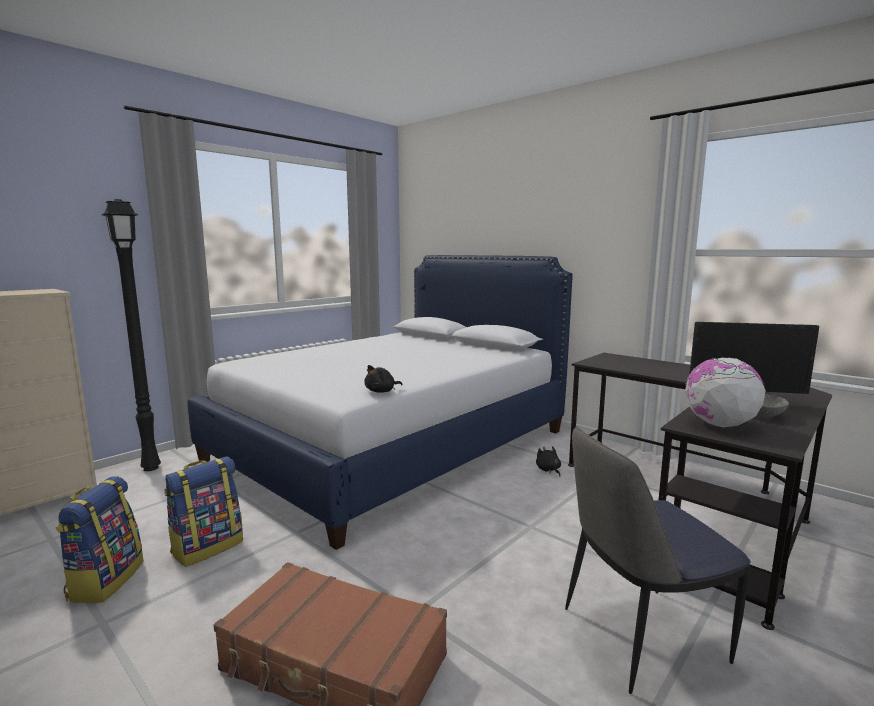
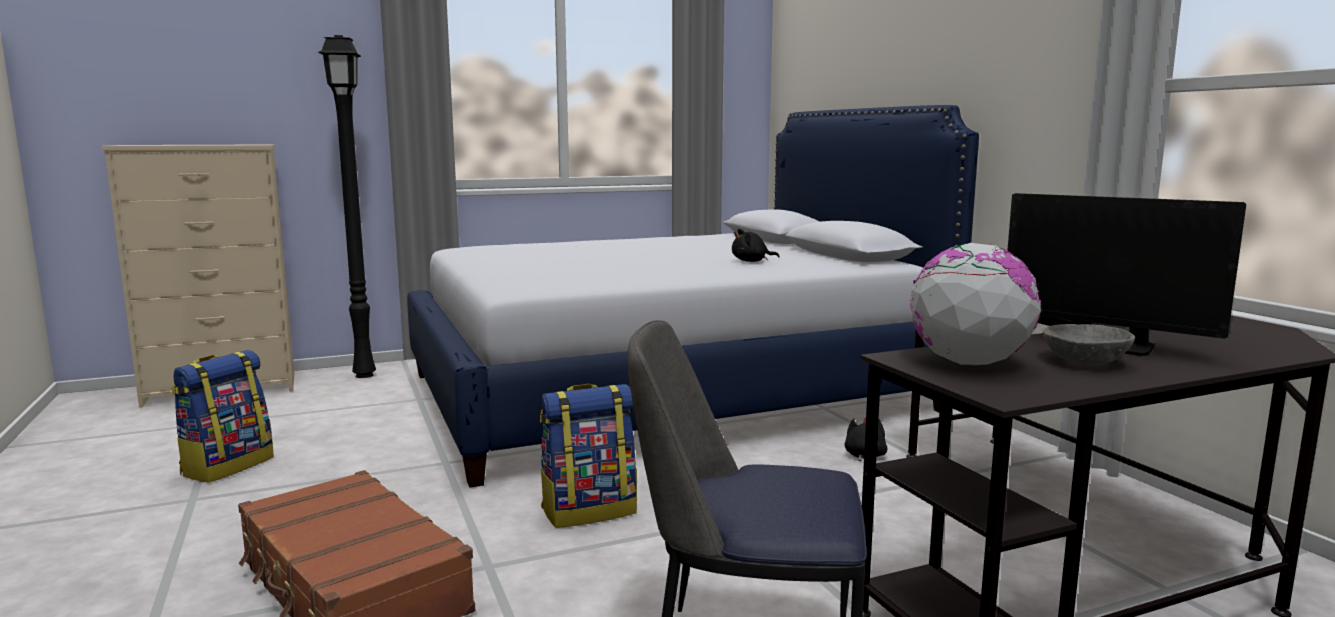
camera: 25 degrees right, 0 degrees up
backpack [164,457,243,567] -> backpack moved to [540,384,637,528]
black plush toy [365,365,402,393] -> black plush toy moved to [732,229,780,262]

